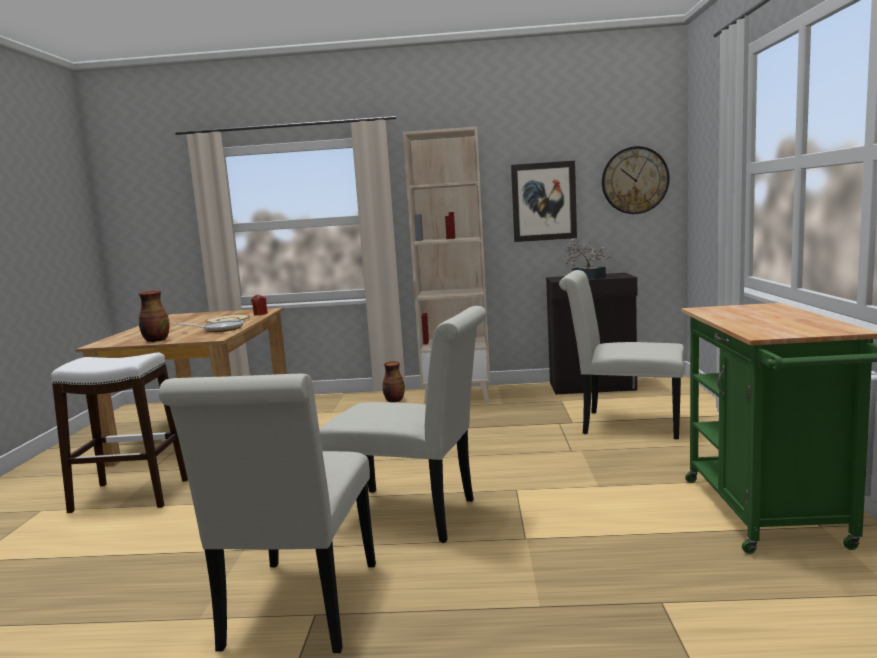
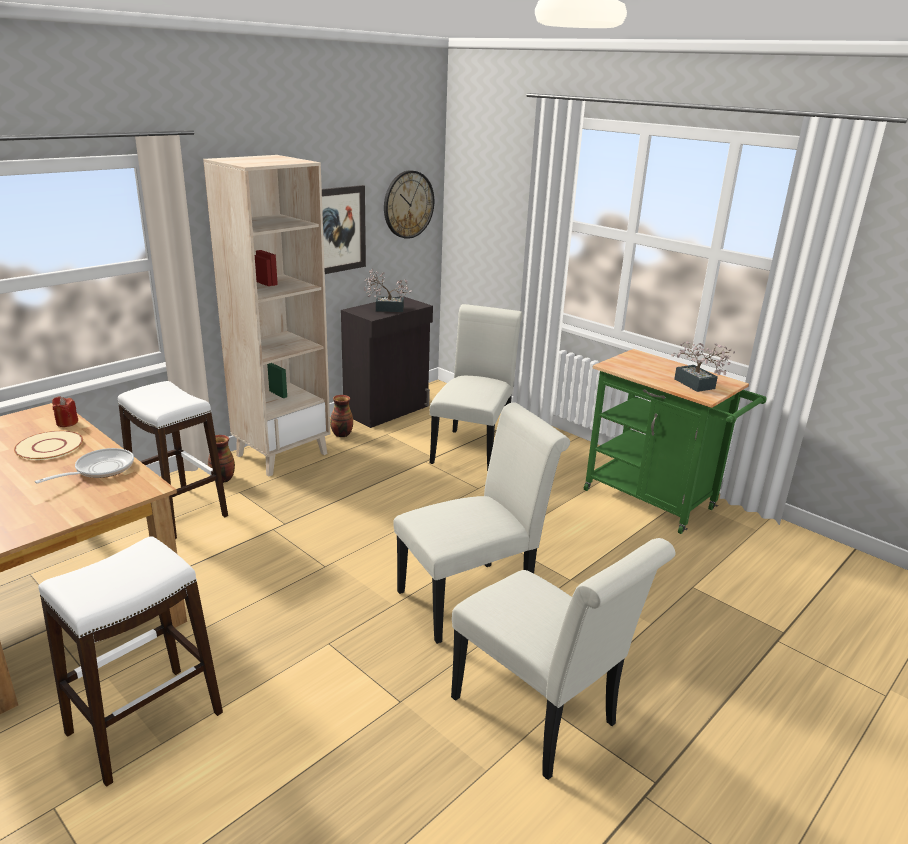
camera: 50 degrees left, 15 degrees up
vase [139,290,170,342] -> vase moved to [330,395,353,437]
white chair [559,270,684,440] -> white chair turned 135 degrees clockwise [430,304,523,472]
none -> white stool [118,381,228,539]
none -> potted plant [671,341,735,392]

